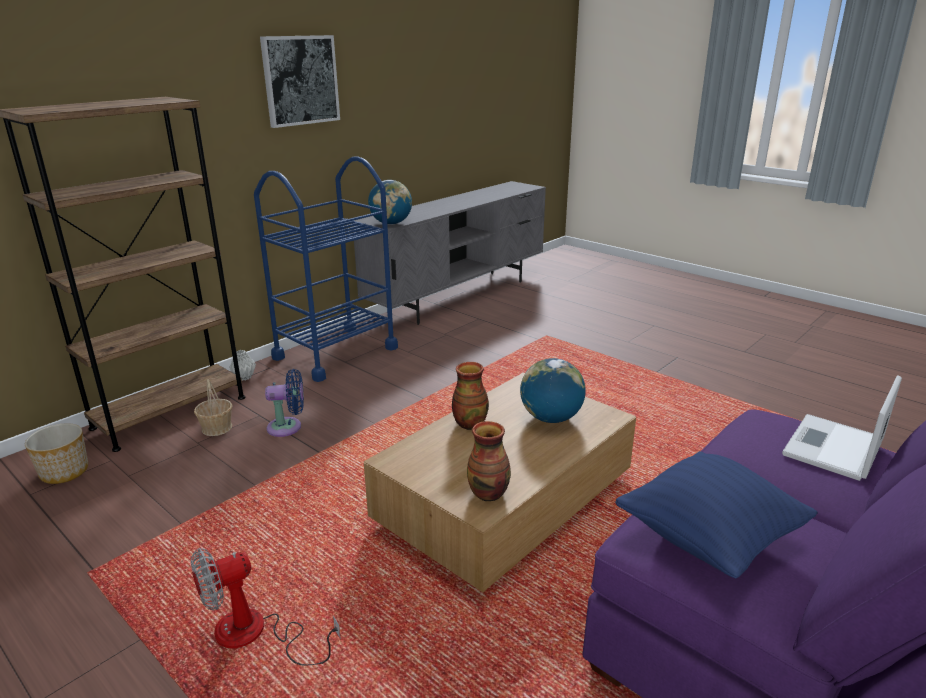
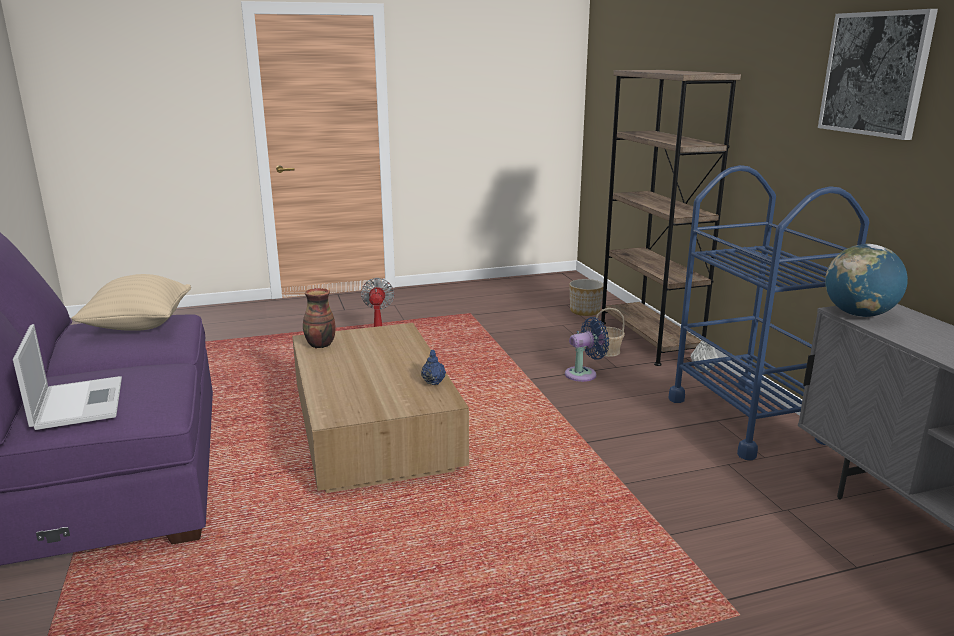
camera: 120 degrees right, 5 degrees down
blue fan [265,369,304,437] -> blue fan turned 135 degrees counterclockwise [565,317,609,382]
vase [452,362,489,430] -> none
globe [520,358,586,423] -> none
blue pillow [615,451,818,578] -> beige pillow [72,274,191,331]
none -> blue teapot [421,350,446,385]

